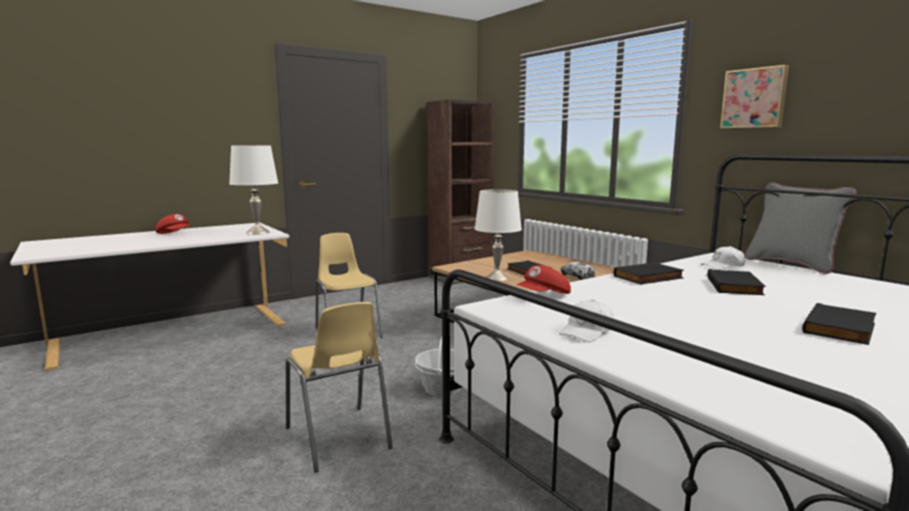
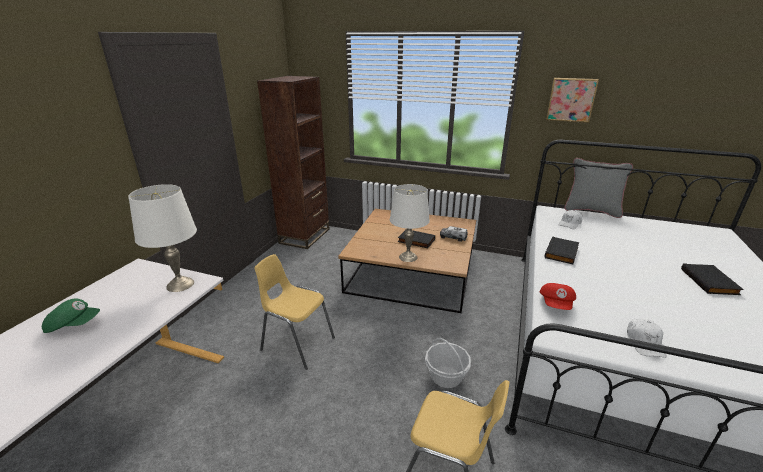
camera: 35 degrees left, 15 degrees up
red cap [156,214,192,234] -> green cap [42,298,100,333]
black book [707,269,765,295] -> none

